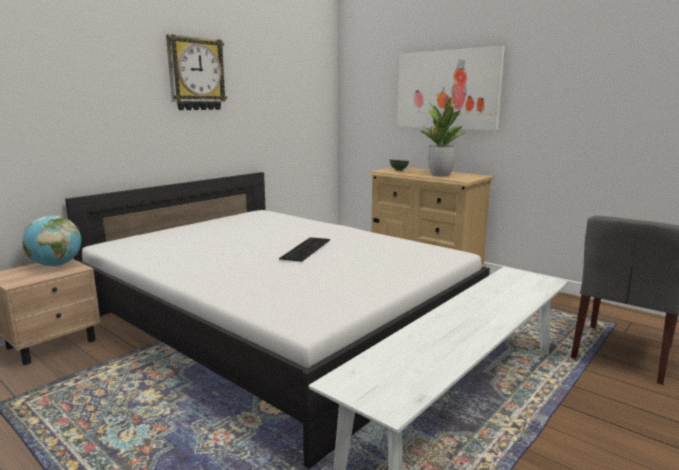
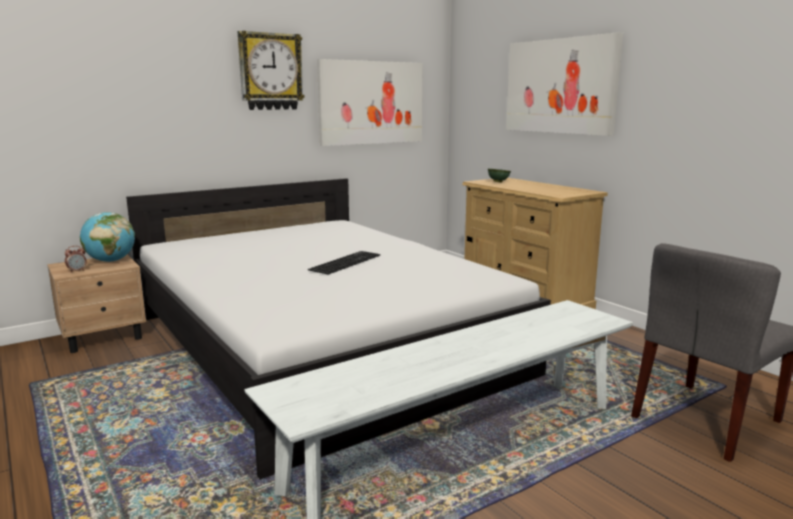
camera: 15 degrees right, 0 degrees up
potted plant [421,97,470,176] -> none
none -> alarm clock [64,246,87,273]
none -> picture [317,59,423,146]

